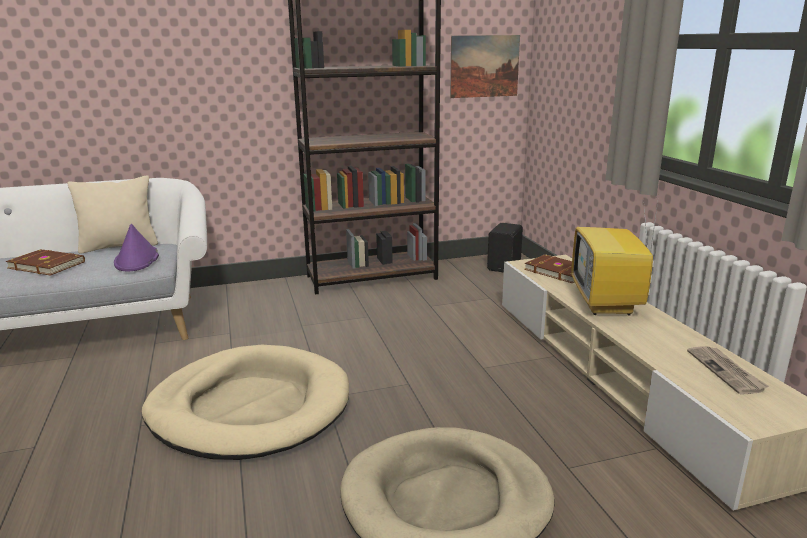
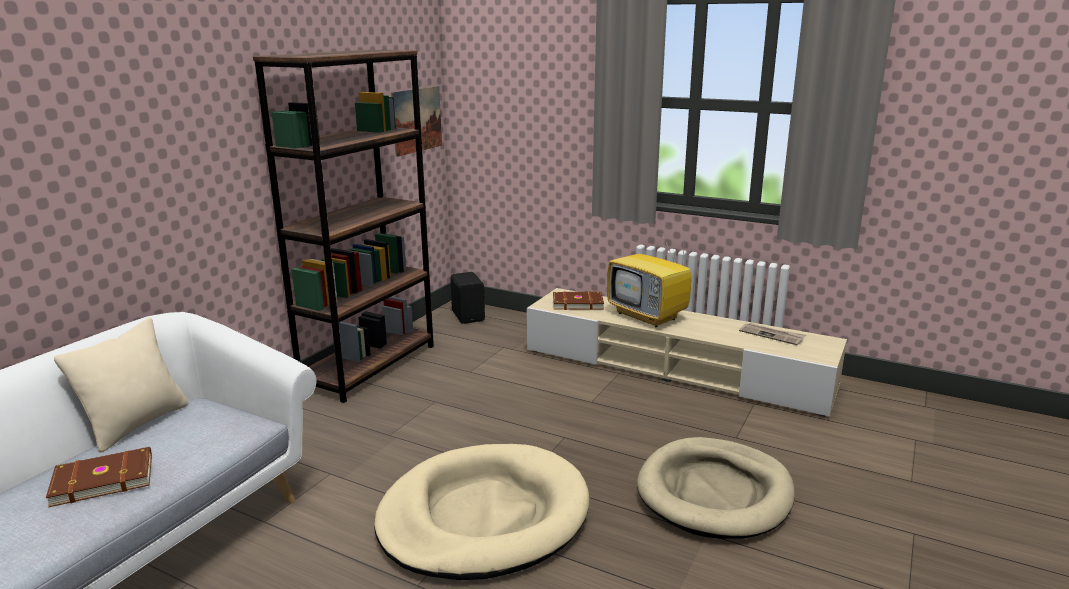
camera: 45 degrees left, 0 degrees up
purple hat [114,224,159,272] -> none

